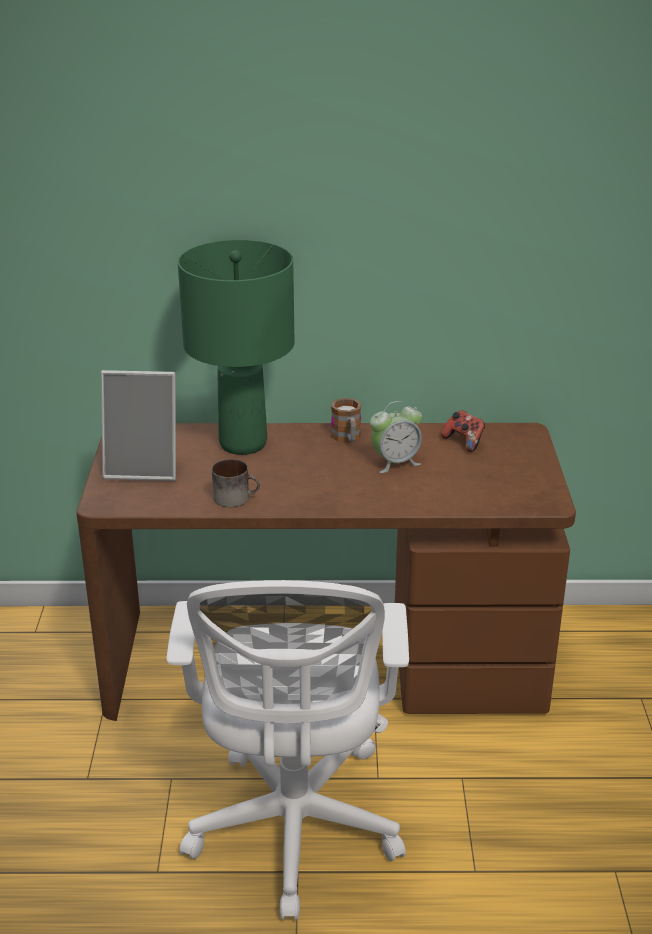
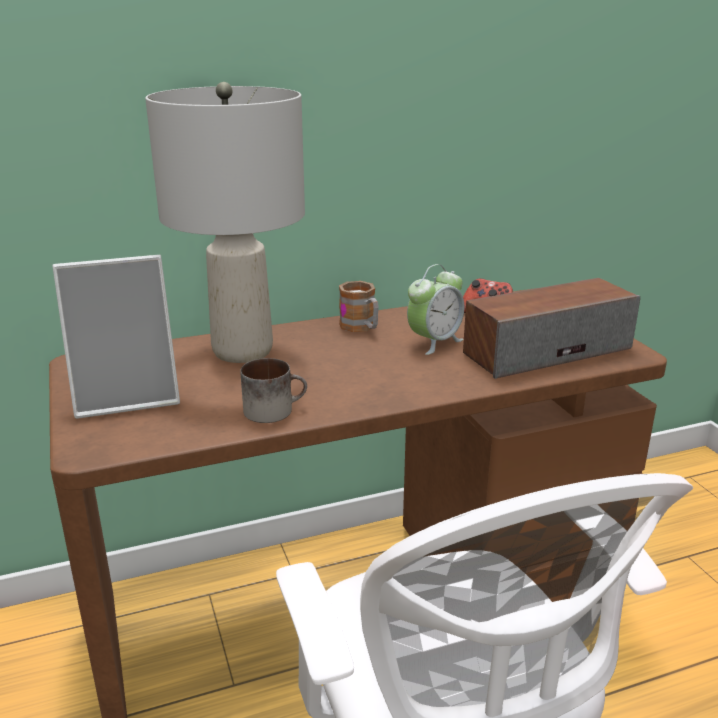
camera: 20 degrees left, 5 degrees down
green table lamp [178,240,294,455] -> grey table lamp [145,82,305,363]
none -> speaker [463,278,640,379]

